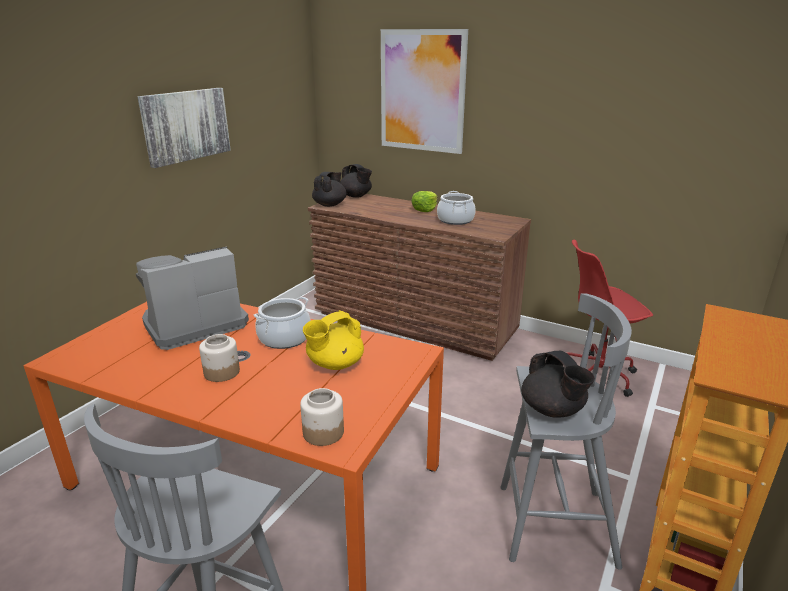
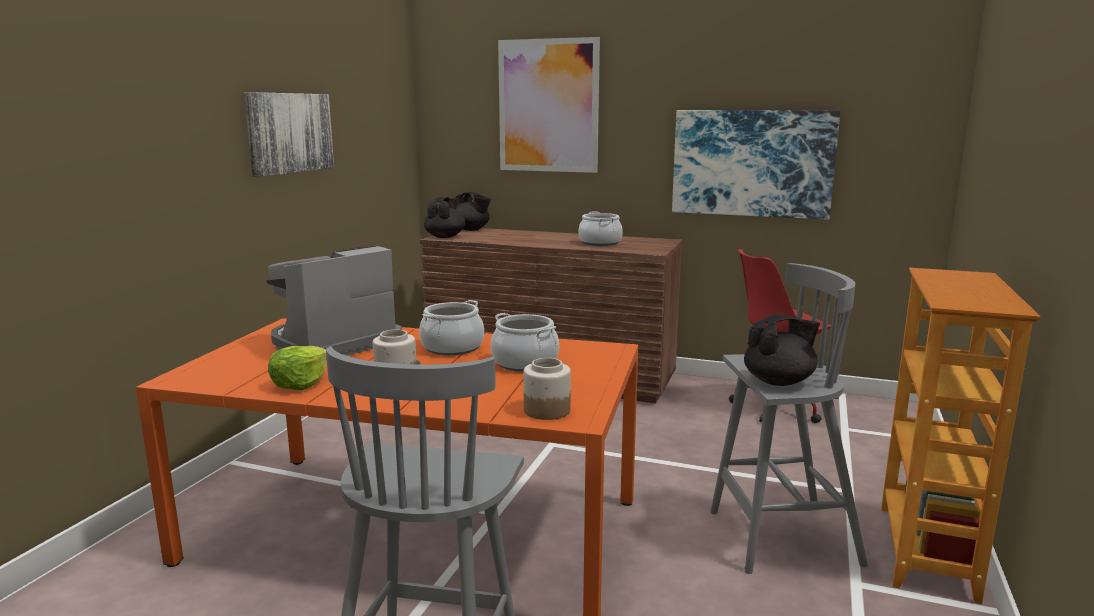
camera: 10 degrees left, 10 degrees down
yellow teapot [303,310,364,370] -> cooking pot [491,313,559,372]
lettuce [412,191,438,212] -> lettuce moved to [268,346,327,390]
black teapot [521,351,595,418] -> black teapot turned 75 degrees counterclockwise [744,315,820,386]
none -> picture [672,110,840,220]

